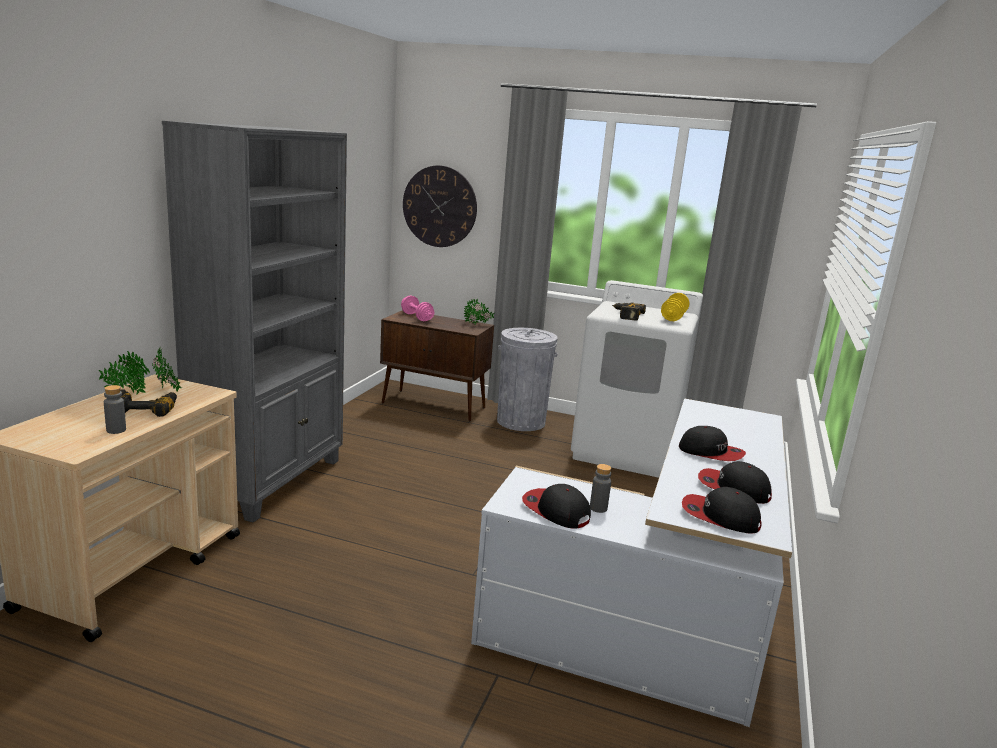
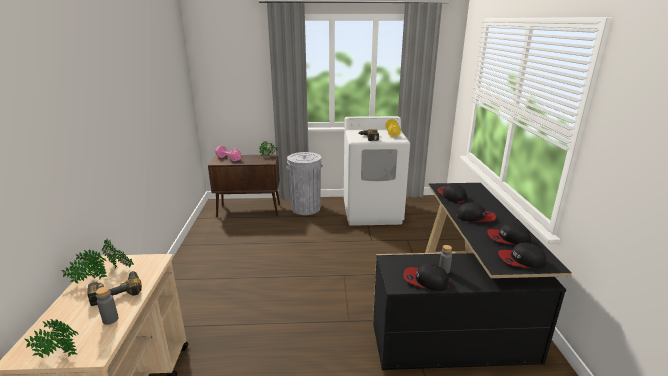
camera: 20 degrees left, 5 degrees up
grey bookcase [162,121,347,523] -> none
wall clock [403,165,477,247] -> none
white desk [471,398,792,727] -> black desk [373,183,572,370]
none -> potted plant [25,319,78,358]
none -> cap [438,184,467,203]

